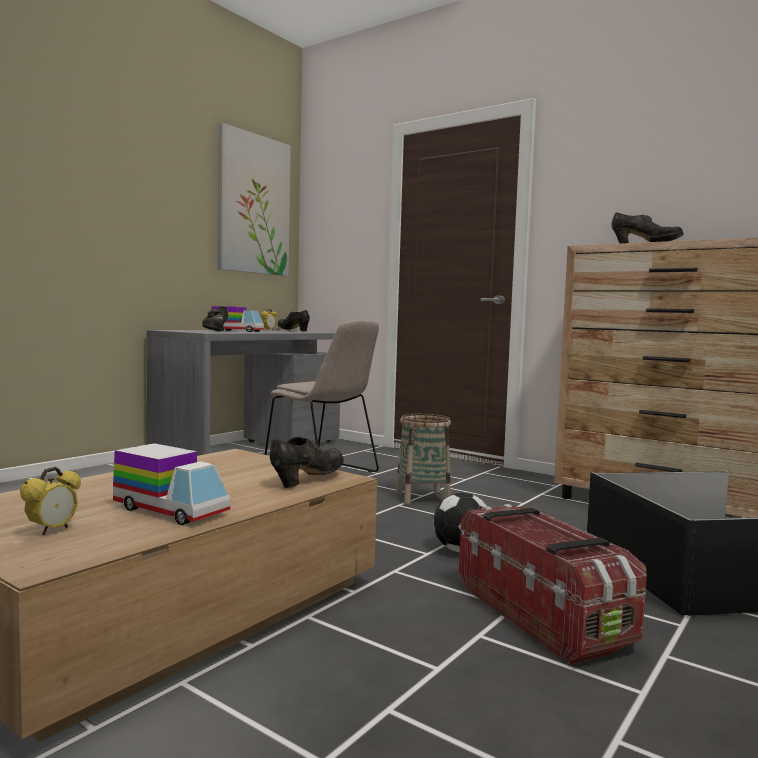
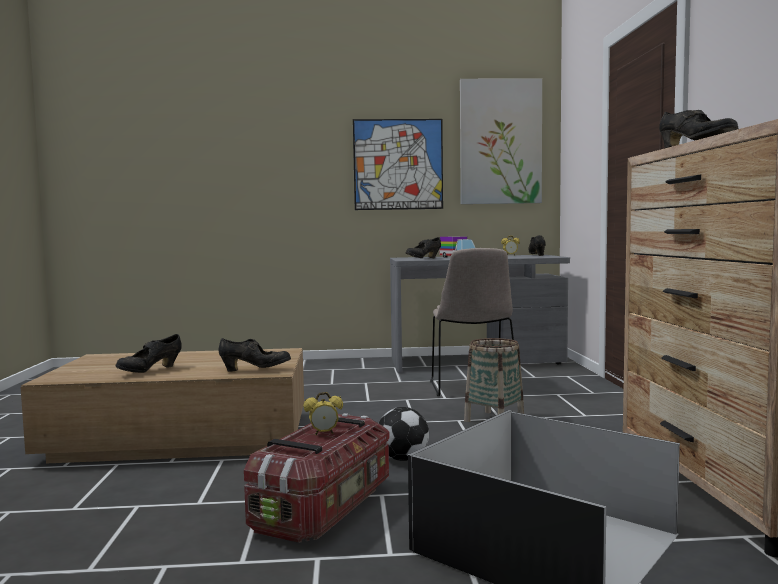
camera: 50 degrees right, 0 degrees up
alarm clock [20,466,81,535] -> alarm clock moved to [303,392,343,435]
toy truck [113,443,230,525] -> black shoe [115,334,182,373]
none -> picture [353,119,443,210]

